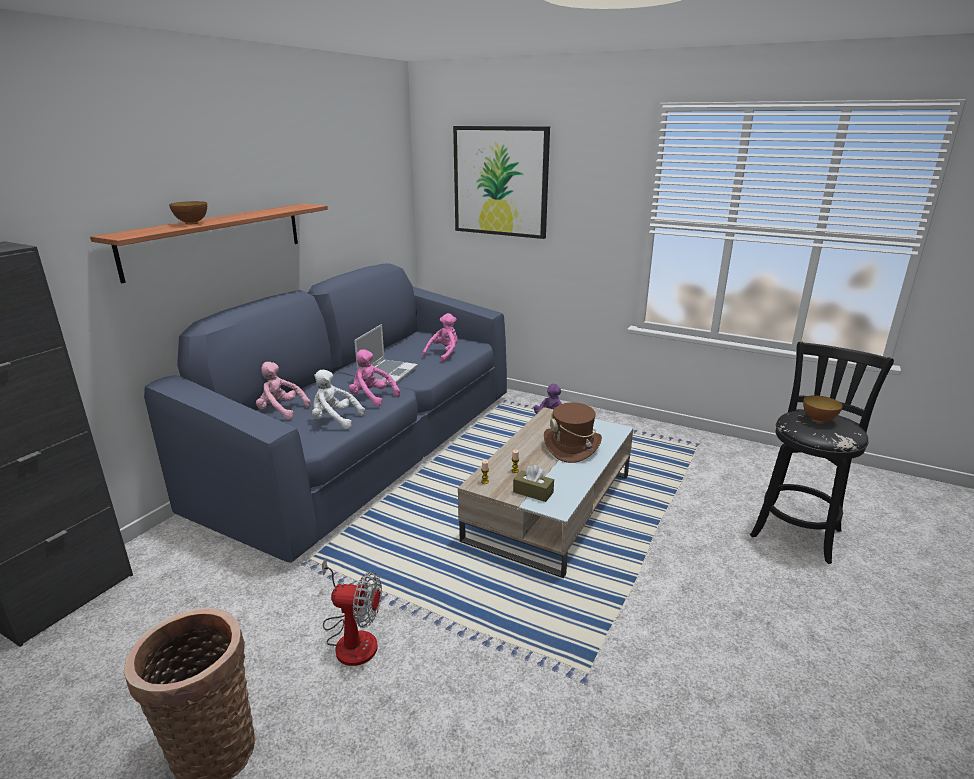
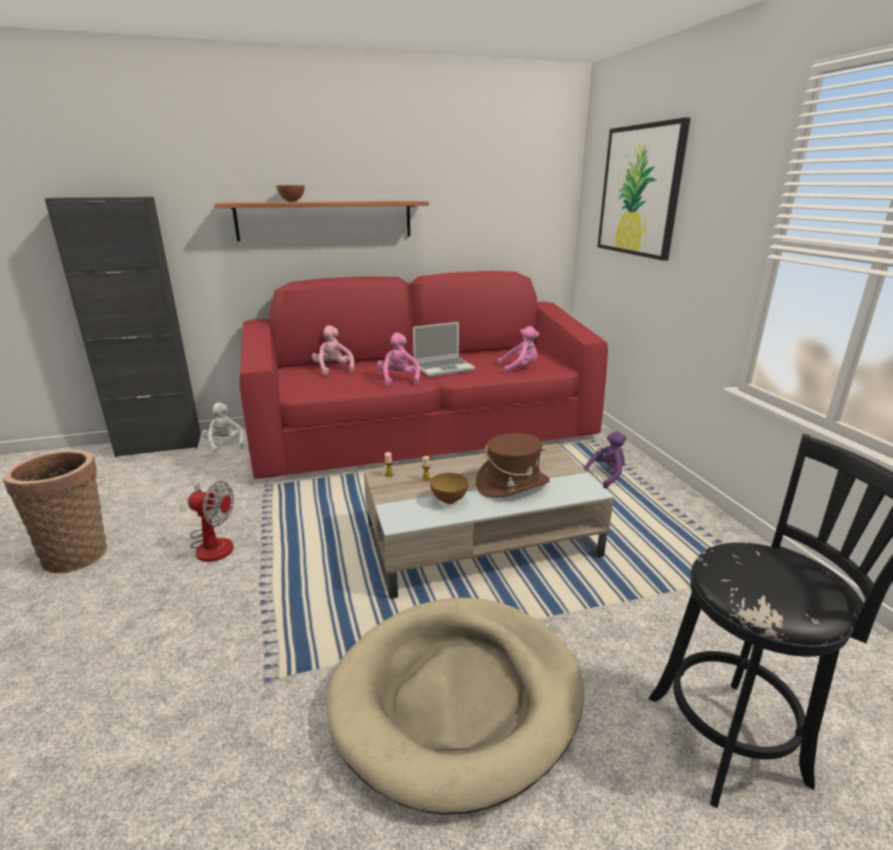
camera: 45 degrees right, 0 degrees up
blue sofa [144,263,507,563] -> red sofa [239,271,608,479]
white plush toy [312,370,365,429] -> white plush toy moved to [202,403,245,453]
fan [322,558,382,666] -> fan turned 45 degrees counterclockwise [188,481,234,562]
brown tissue box [513,465,554,502] -> none
bowl [803,395,843,423] -> bowl moved to [430,473,468,504]
none -> beige dog bed [326,598,584,815]

